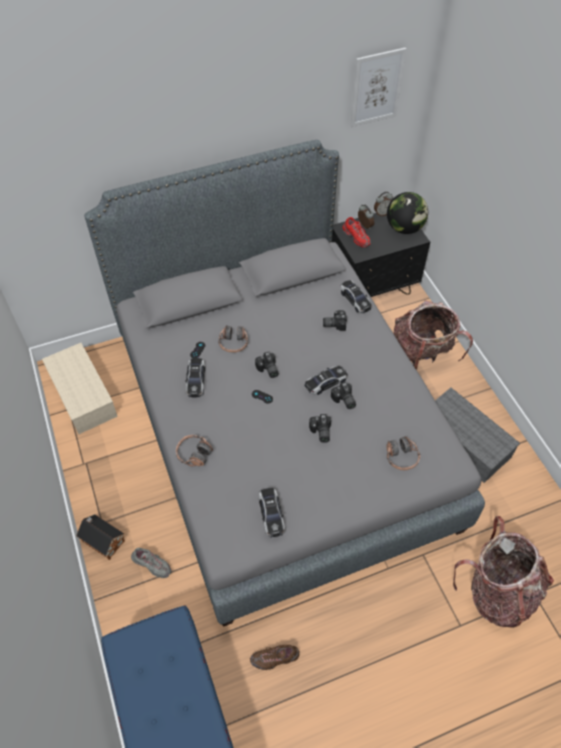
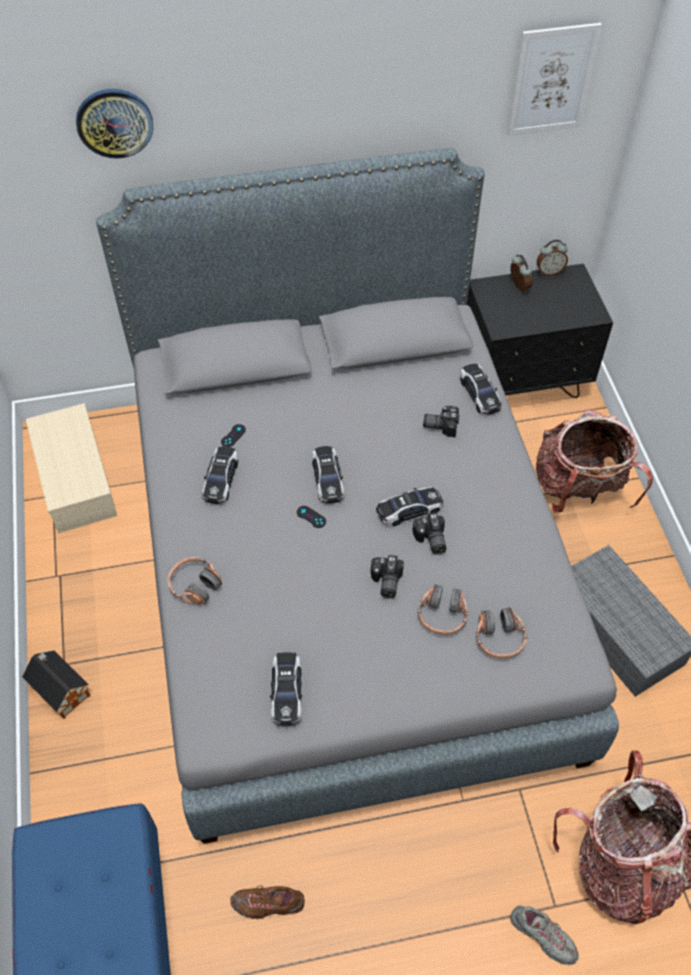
camera: 10 degrees right, 0 degrees up
grey shoe [131,548,172,578] -> grey shoe moved to [510,906,579,965]
headphones [218,325,248,352] -> headphones moved to [418,584,468,635]
camera [255,352,279,378] -> toy car [312,446,345,504]
red shoe [342,217,371,247] -> none
globe [387,192,428,234] -> none
none -> wall clock [76,89,153,159]

